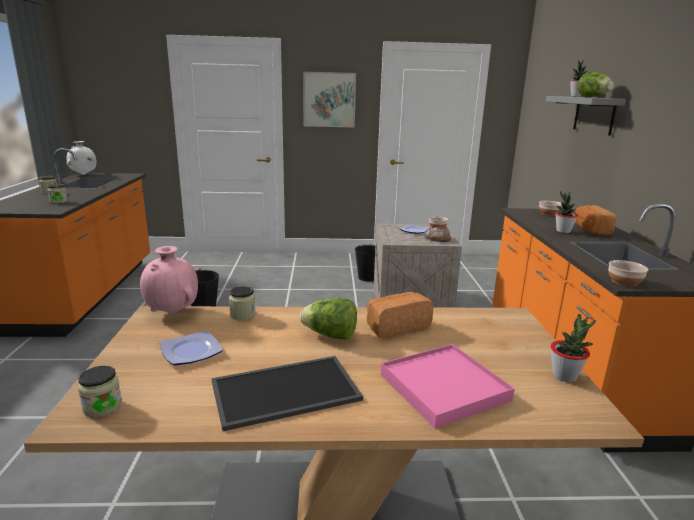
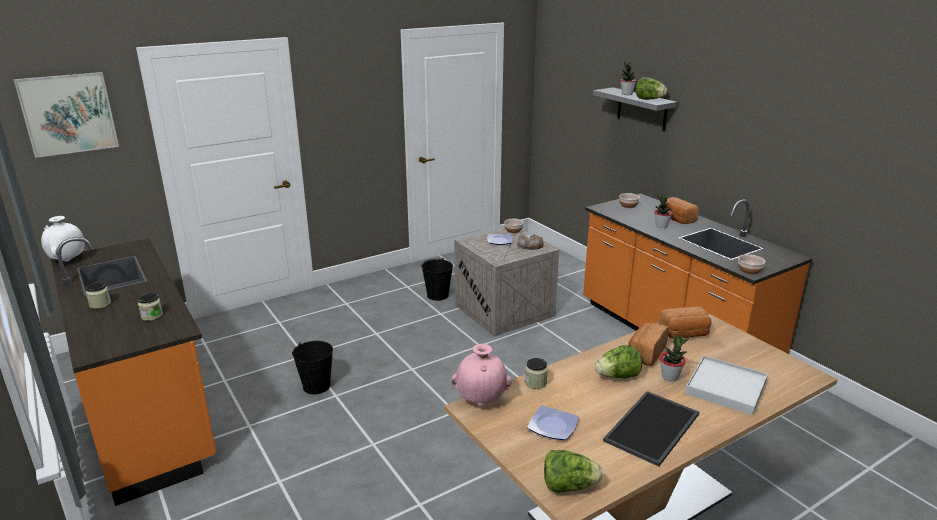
camera: 30 degrees left, 5 degrees up
jar [78,366,122,418] -> lettuce [544,450,602,492]
picture [303,72,356,127] -> picture moved to [14,72,119,158]
pink tray [381,344,515,429] -> white tray [685,356,768,415]
potted plant [550,314,596,382] -> potted plant moved to [660,334,689,381]
none -> bread [658,306,711,338]

